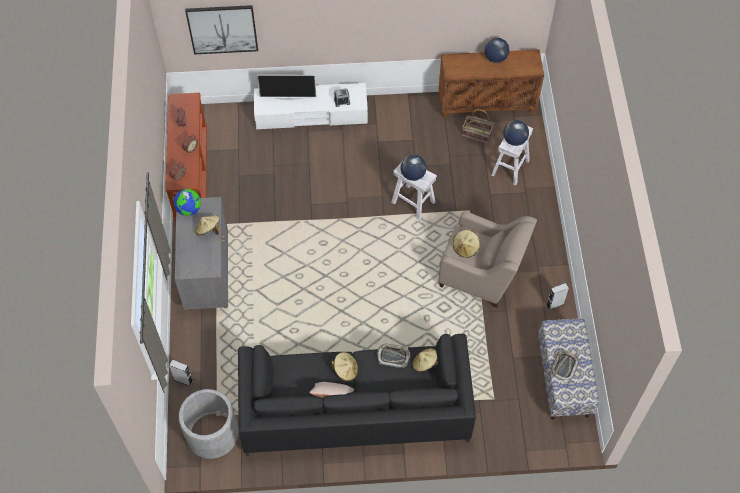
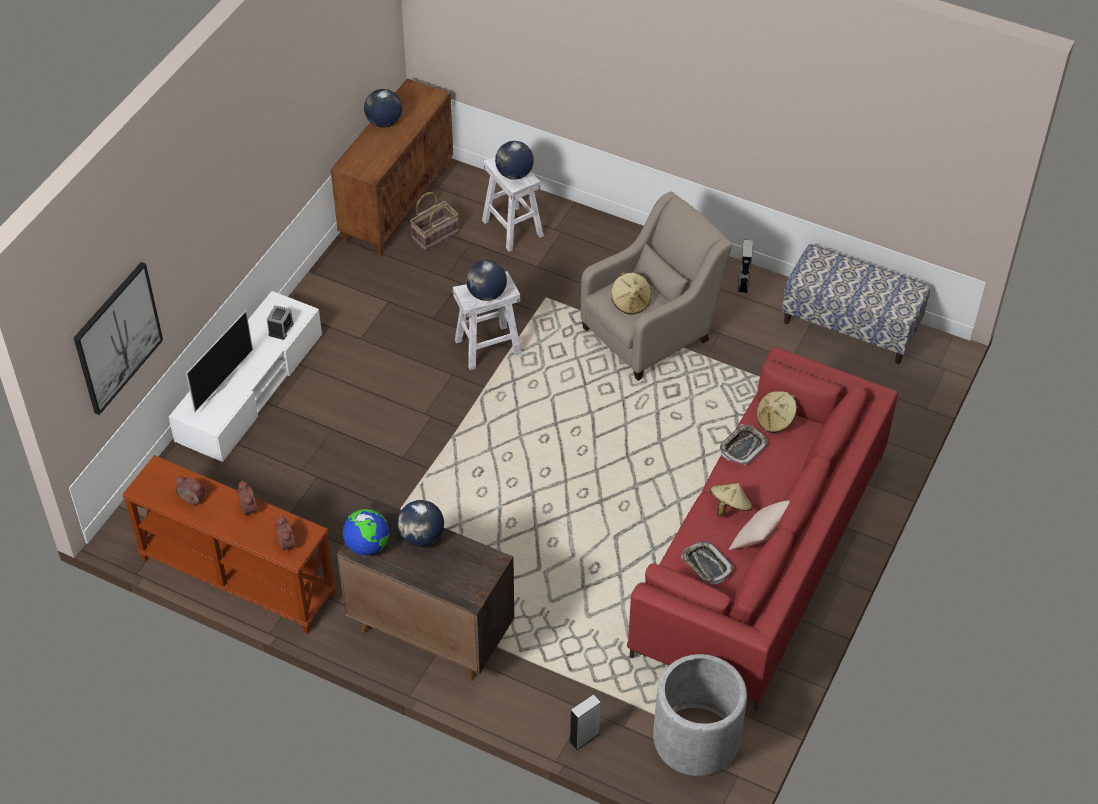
camera: 60 degrees left, 10 degrees down
grey cabinet [175,197,228,311] -> brown cabinet [337,499,514,681]
beige hat [195,215,220,235] -> globe [397,500,444,547]
black sofa [238,334,476,456] -> red sofa [627,348,898,712]
tray [551,350,579,381] -> tray moved to [681,541,733,584]

